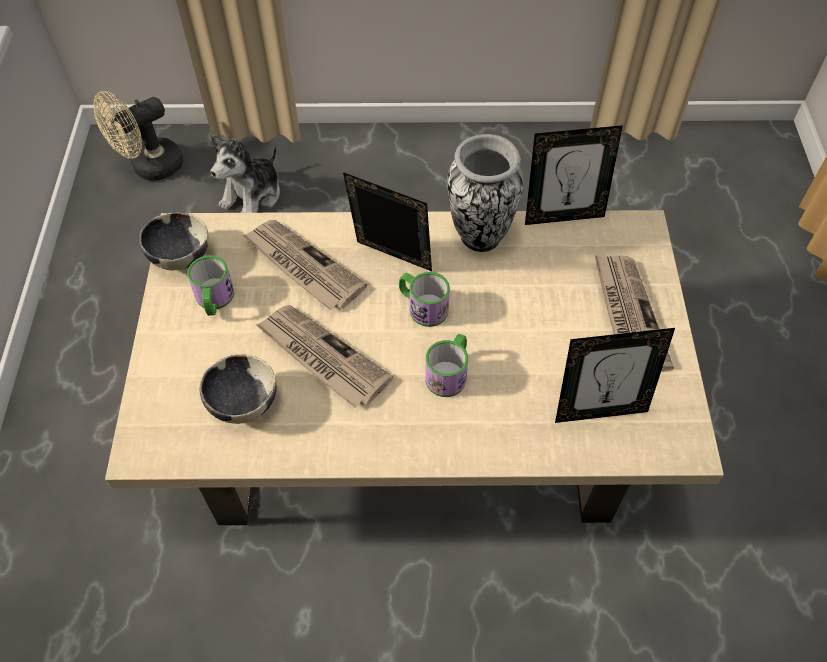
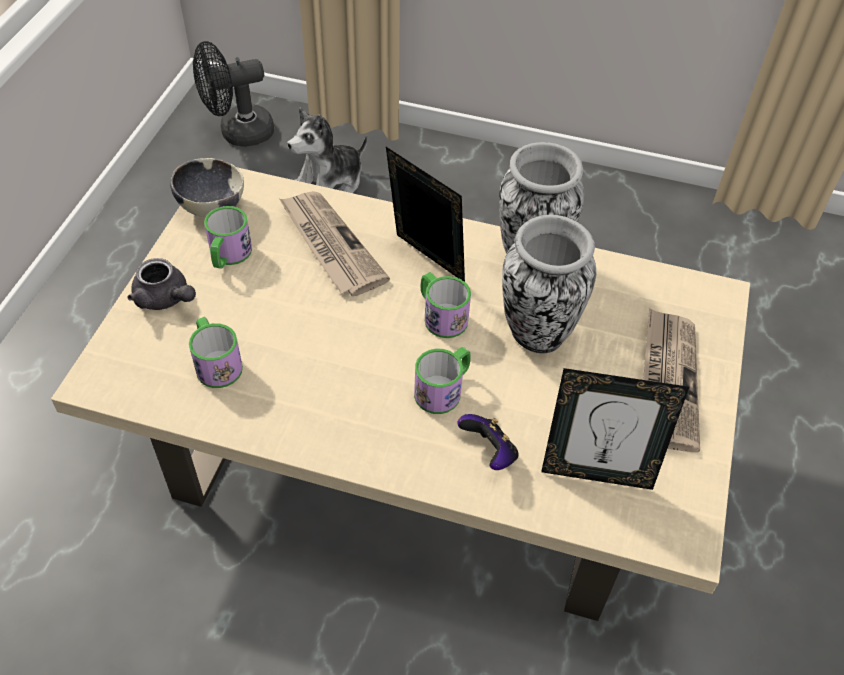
camera: 15 degrees right, 5 degrees down
beige fan [93,91,183,181] -> black fan [193,41,274,147]
bowl [200,355,277,424] -> mug [189,317,243,388]
newspaper [256,305,393,407] -> none
picture frame [525,125,623,225] -> none
none -> grey teapot [127,258,196,310]
none -> game controller [458,414,518,470]
none -> vase [502,214,596,354]

